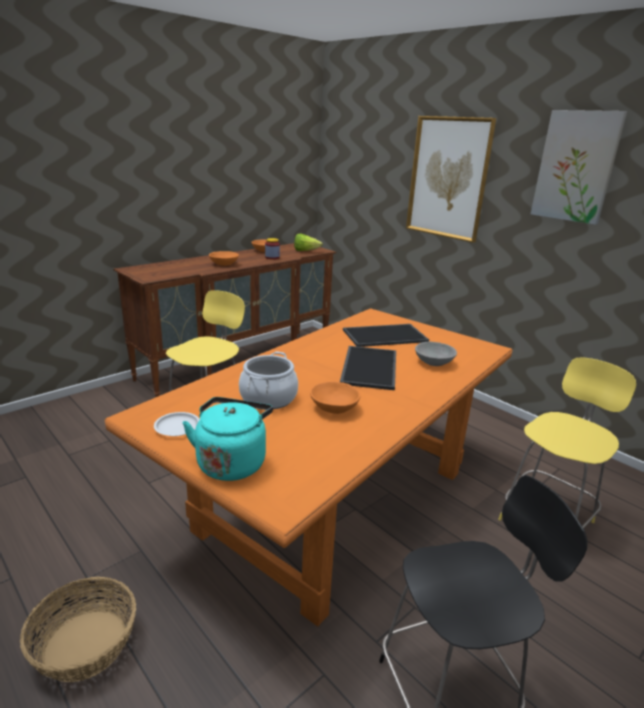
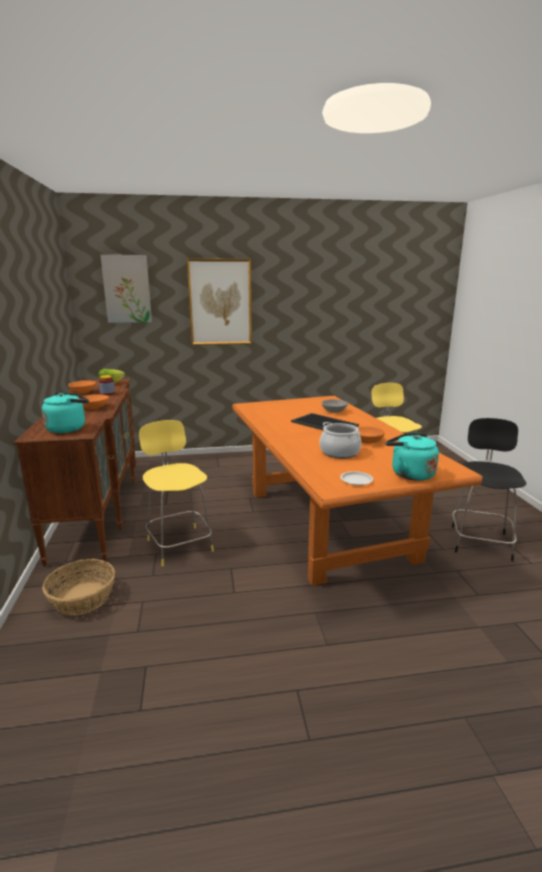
camera: 55 degrees left, 5 degrees down
basket [20,576,136,682] -> basket moved to [42,559,115,615]
tray [343,324,429,347] -> none
picture [531,110,627,225] -> picture moved to [101,255,152,323]
none -> turquoise kettle [42,392,89,433]

